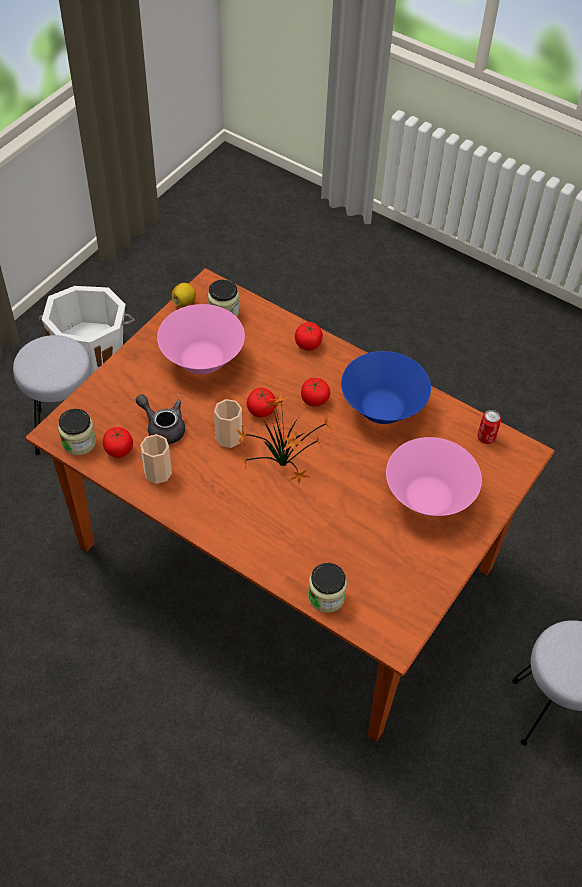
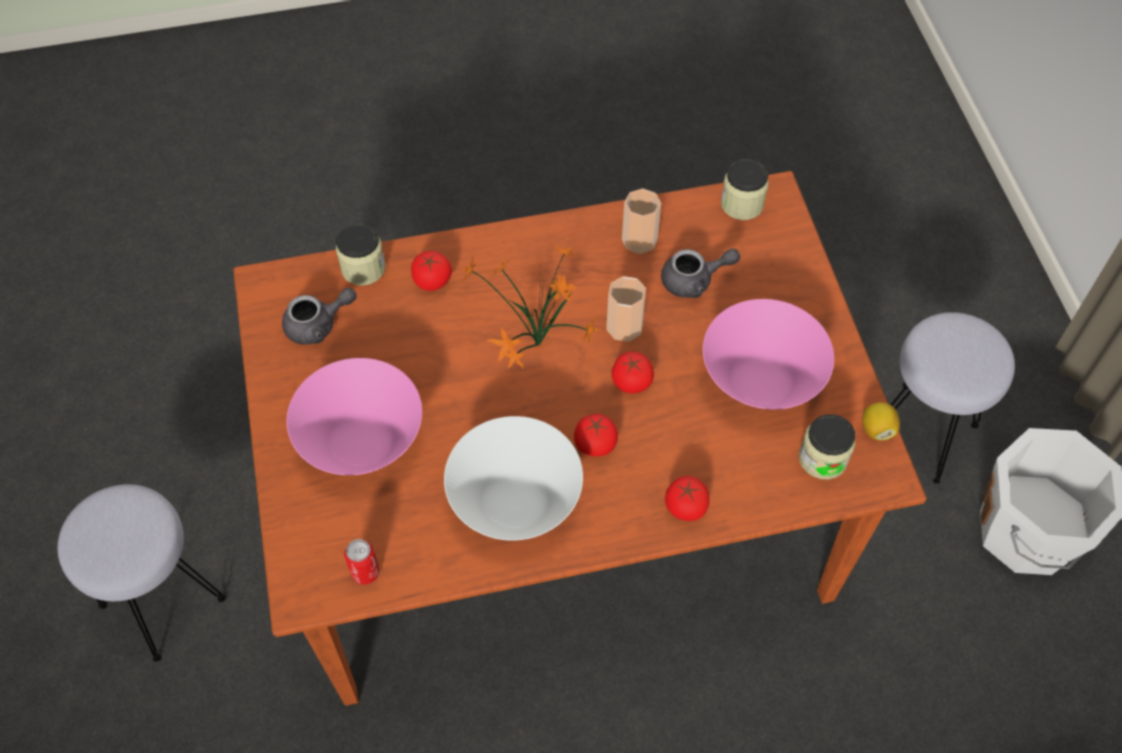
camera: 135 degrees right, 5 degrees up
tomato [103,427,133,458] -> tomato moved to [411,251,452,291]
blue bowl [341,351,431,424] -> white bowl [444,416,583,541]
none -> grey teapot [282,288,357,345]

